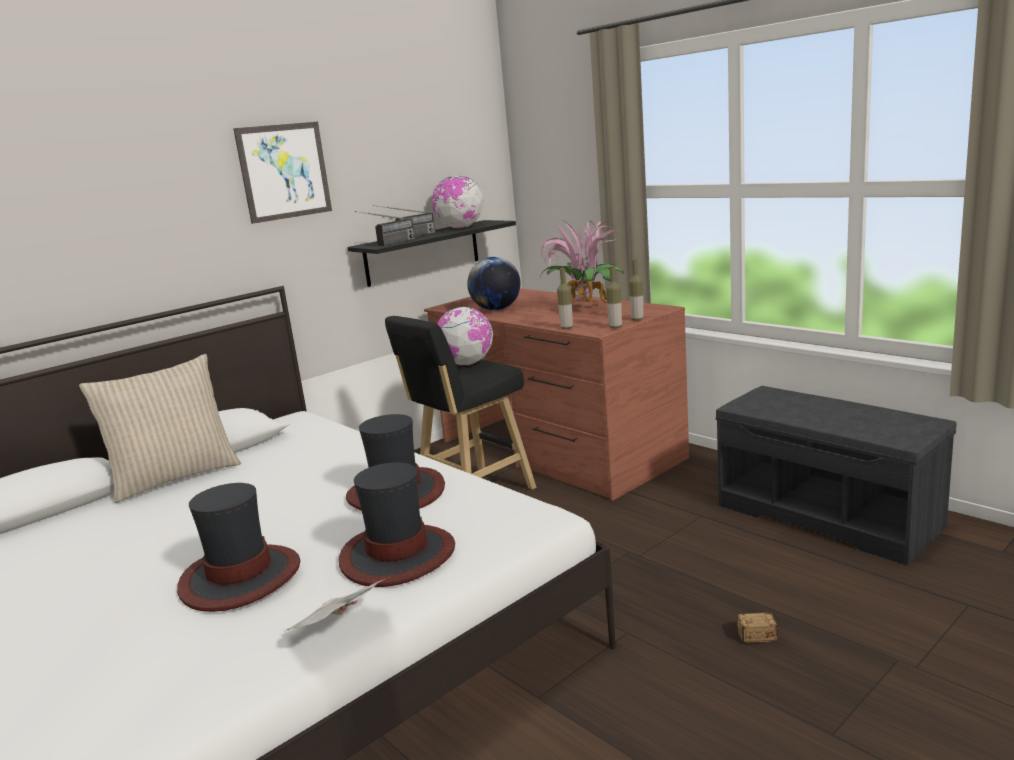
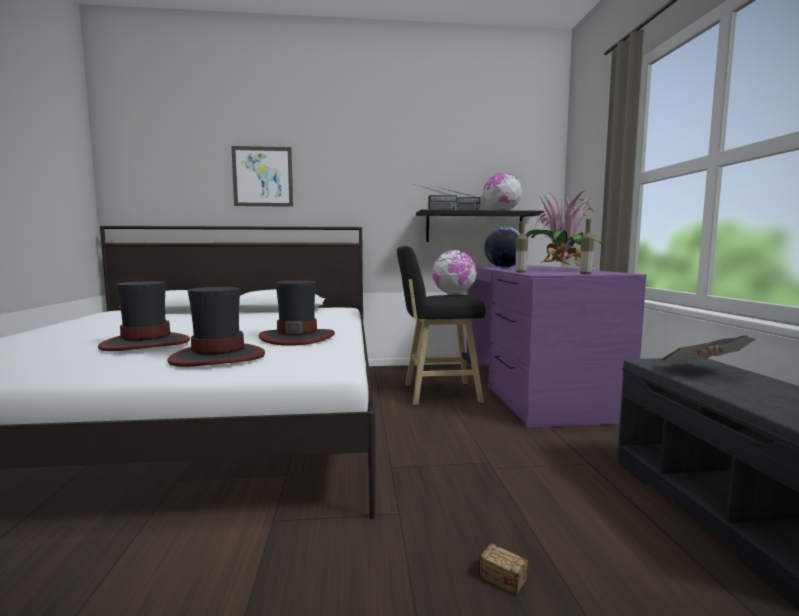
camera: 35 degrees right, 10 degrees down
beige pillow [79,354,241,503] -> none
picture [233,122,332,224] -> picture moved to [231,146,293,207]
newspaper [284,579,385,632] -> newspaper moved to [658,335,755,363]
brown desk [424,288,689,501] -> purple desk [466,266,647,428]
bottle [606,266,622,328] -> none

